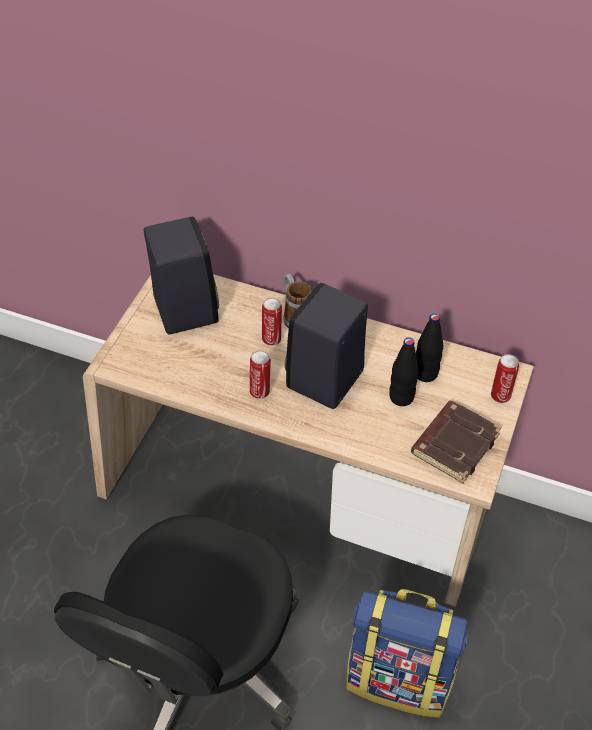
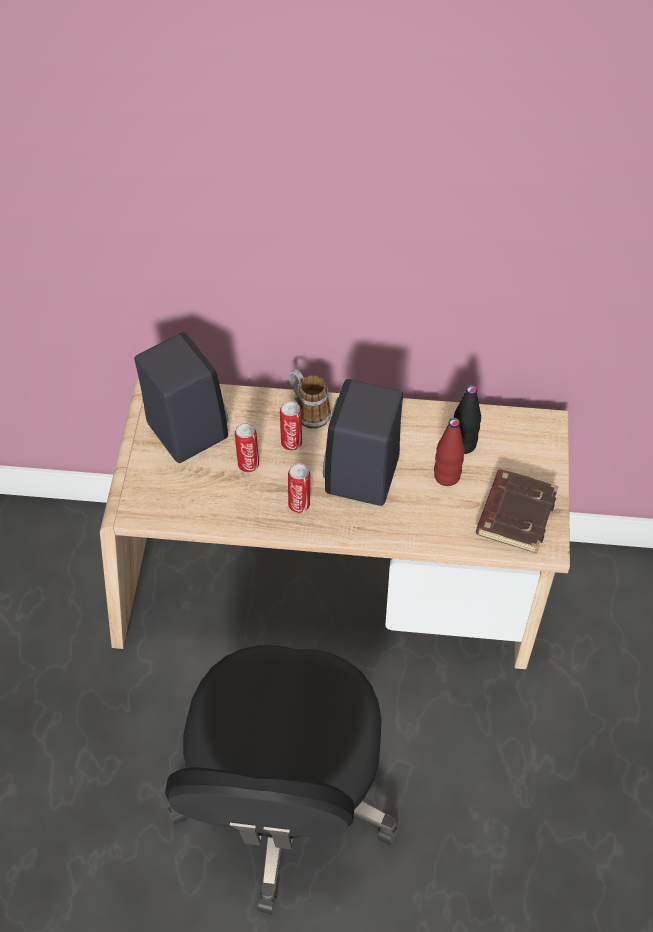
camera: 15 degrees left, 5 degrees up
backpack [347,589,468,718] -> none
black bottle [389,337,419,406] -> red bottle [434,418,465,486]
can [491,354,519,403] -> can moved to [235,423,259,473]

